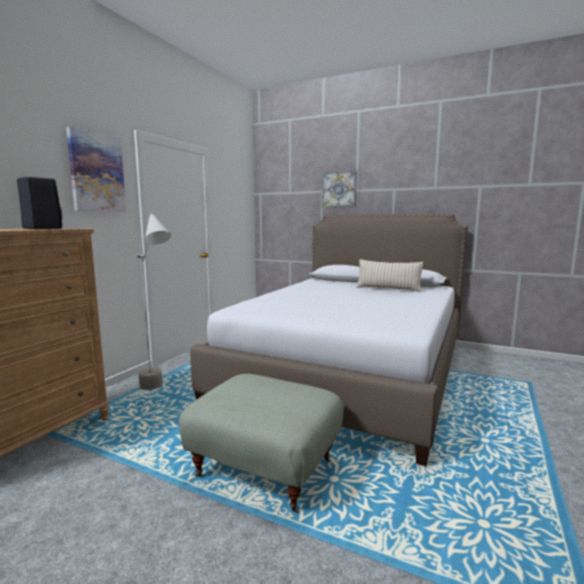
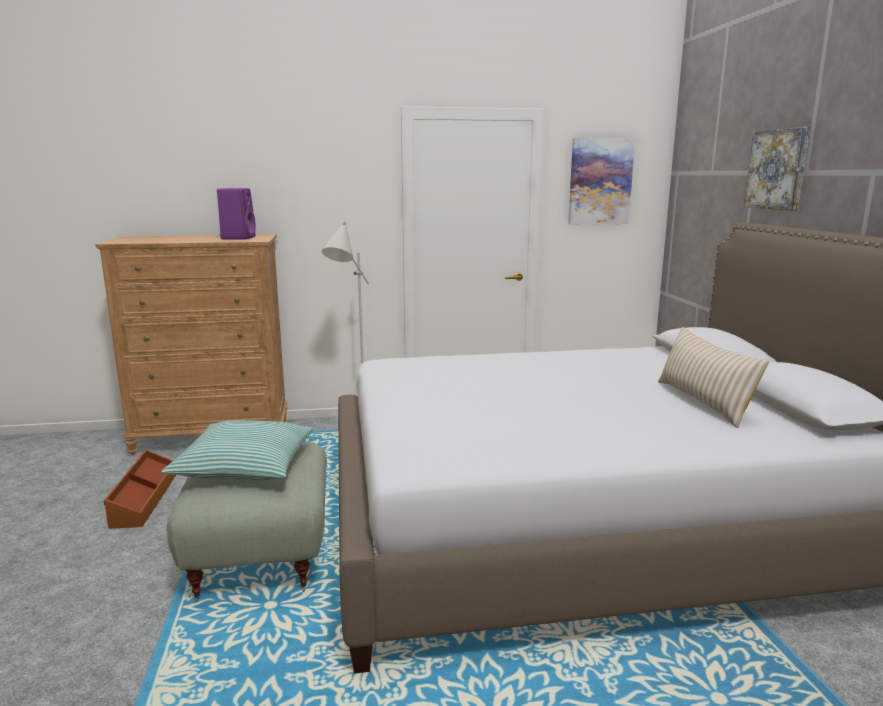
camera: 55 degrees right, 5 degrees up
black speaker [17,177,62,229] -> purple speaker [217,188,255,239]
picture [66,127,126,212] -> picture moved to [568,138,635,225]
none -> brown storage box [104,450,176,529]
none -> pillow [161,420,314,481]

